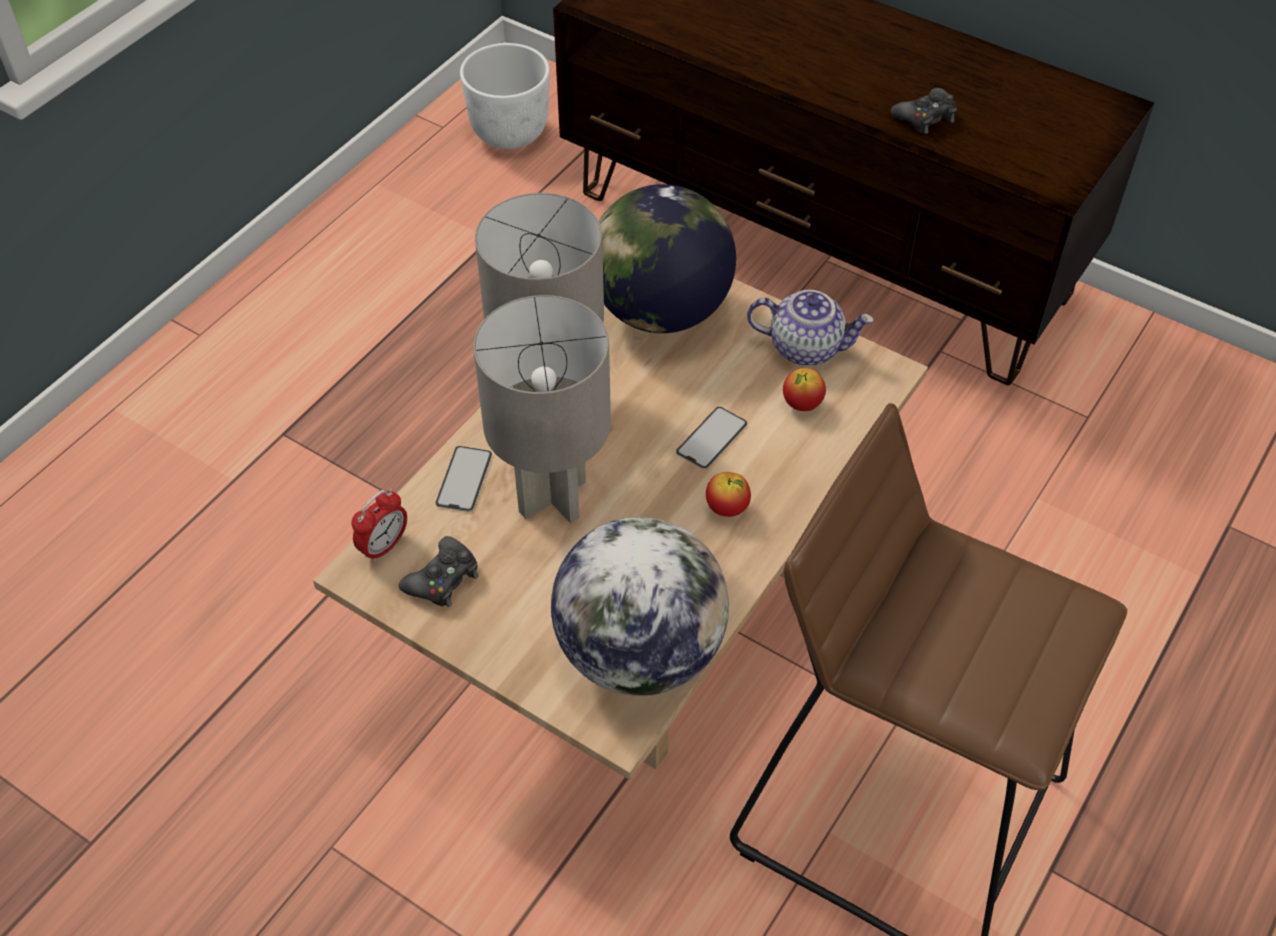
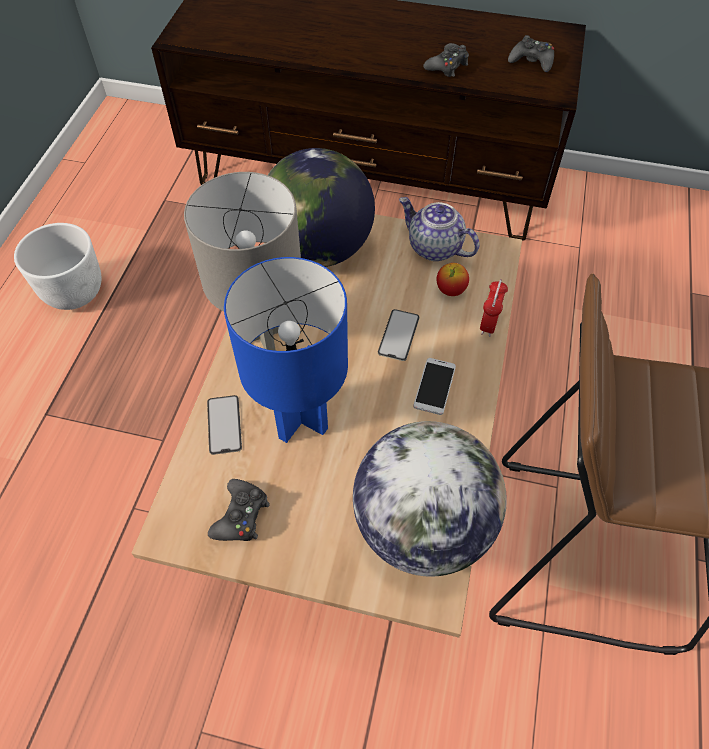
camera: 20 degrees left, 5 degrees up
alarm clock [351,489,407,562] -> alarm clock moved to [480,279,508,337]
white planter [460,43,550,149] -> white planter moved to [14,223,101,310]
grey table lamp [473,295,611,523] -> blue table lamp [224,257,348,443]
apple [706,472,751,517] -> phone [413,358,456,415]
teapot [747,290,874,365] -> teapot turned 135 degrees counterclockwise [399,197,479,261]
none -> black game controller [508,35,554,72]

